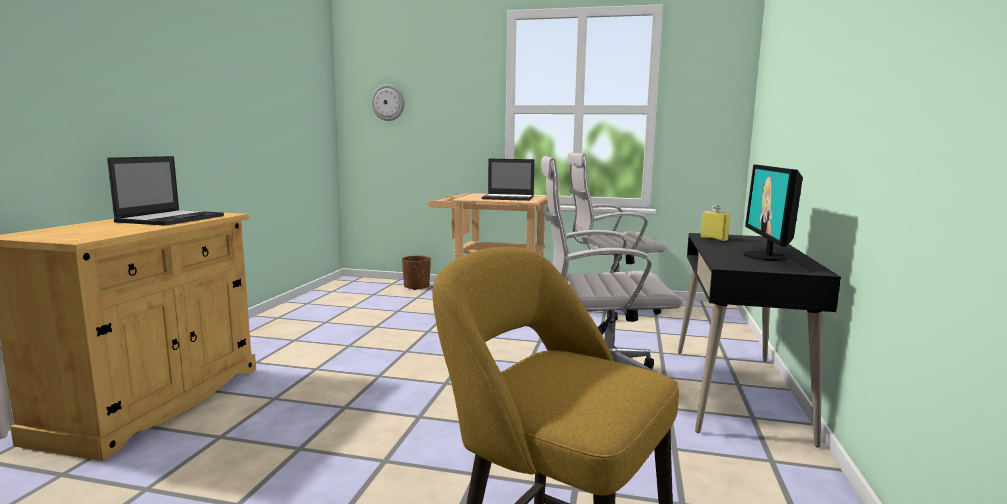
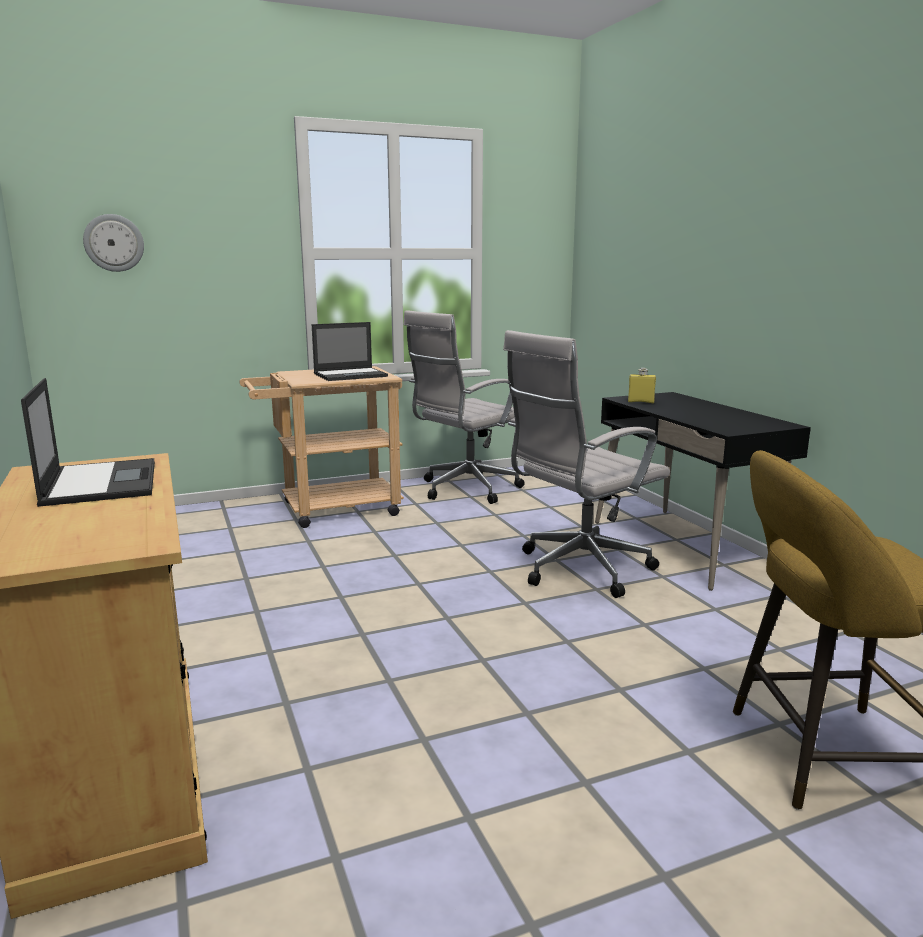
camera: 35 degrees left, 5 degrees up
brown planter [402,256,431,290] -> none
monitor [744,164,803,261] -> none

